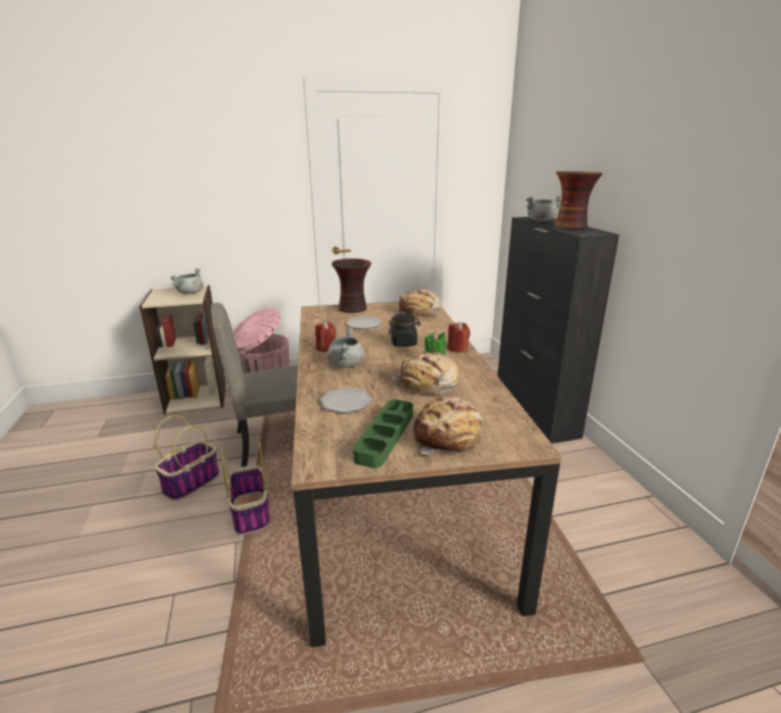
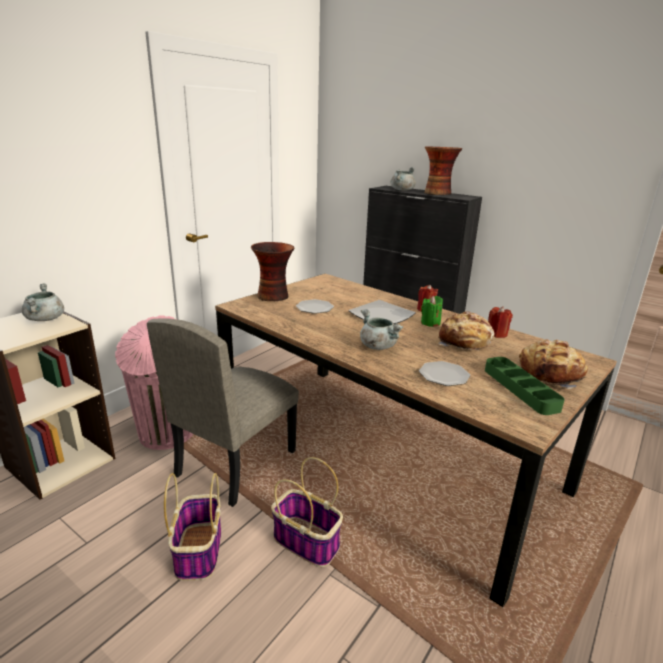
camera: 40 degrees left, 0 degrees up
red candle [315,322,336,352] -> red candle moved to [488,306,513,338]
black jar [388,314,421,347] -> plate [349,300,416,324]
bread [394,288,441,316] -> none

